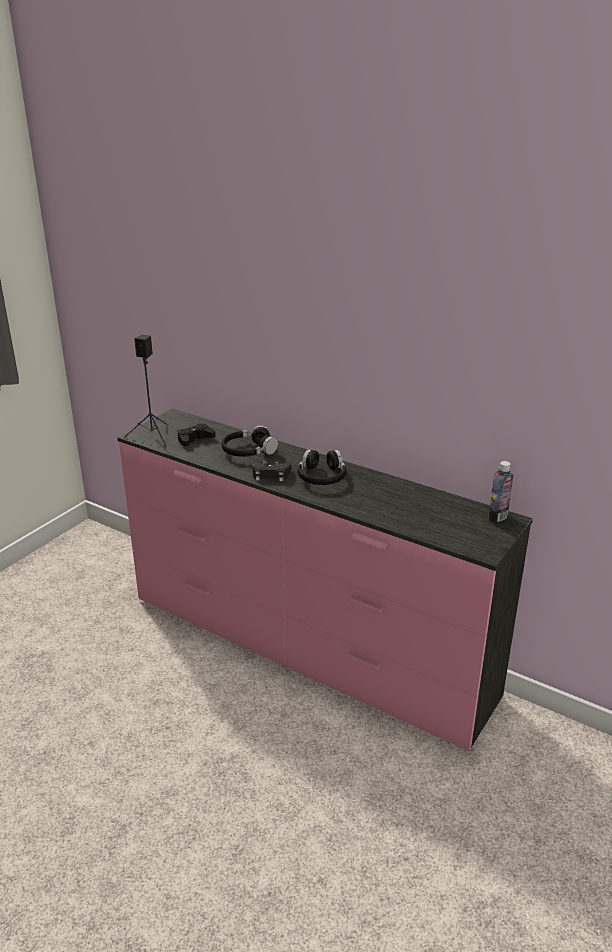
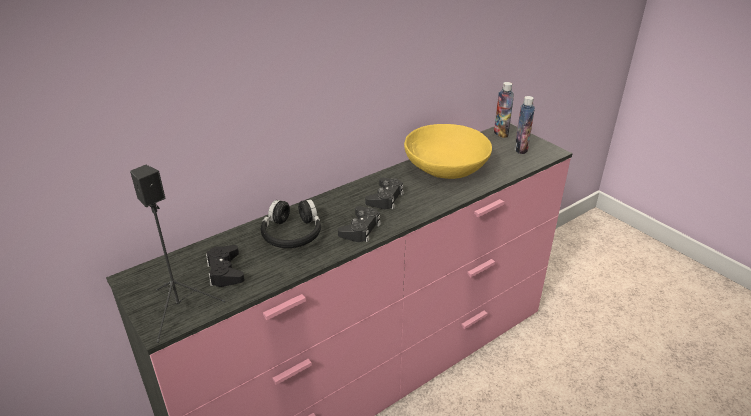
camera: 70 degrees left, 5 degrees up
black headphones [297,449,347,485] -> black game controller [365,177,404,209]
none -> yellow bowl [404,124,492,179]
none -> bottle [514,96,535,154]

